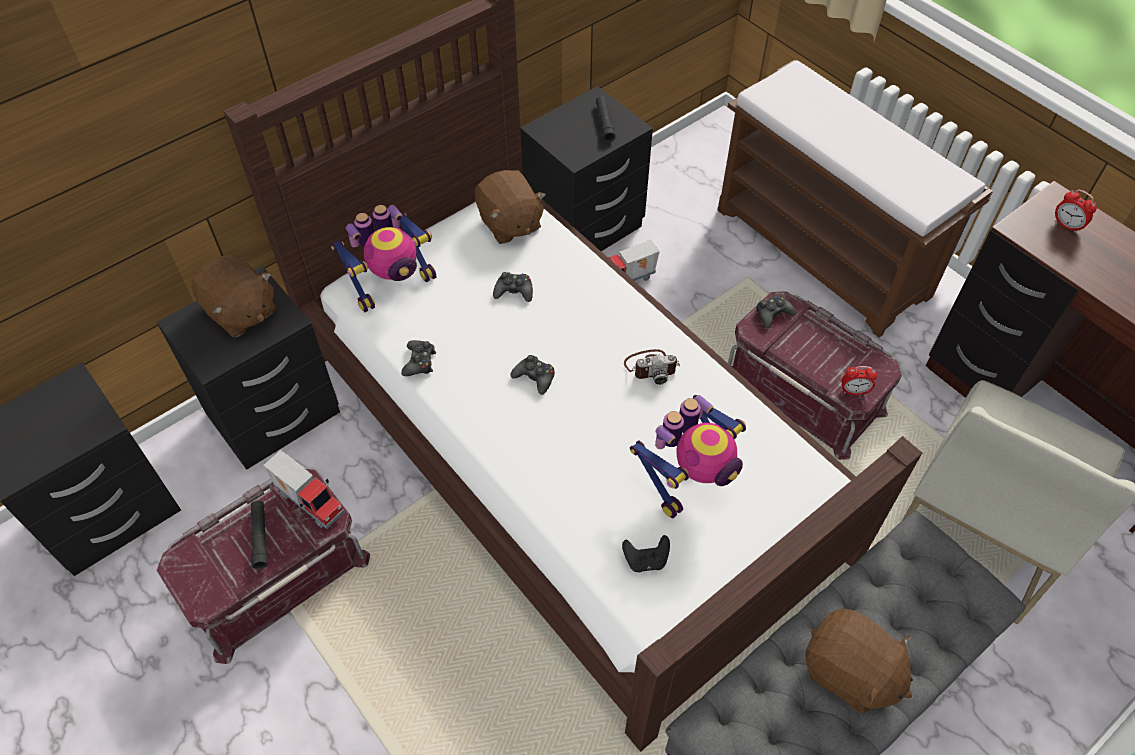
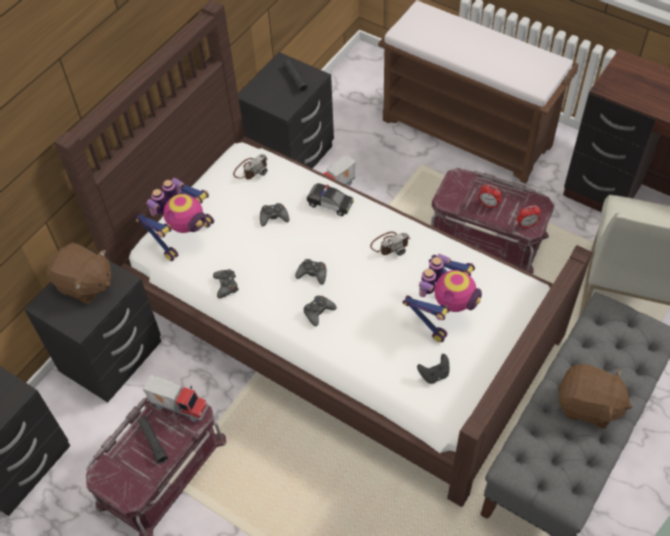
camera: 15 degrees left, 0 degrees up
brown plush toy [475,170,546,244] -> camera [233,154,268,180]
black game controller [756,294,796,328] -> black game controller moved to [304,295,337,326]
alarm clock [1055,190,1097,233] -> alarm clock moved to [479,184,501,209]
none -> toy car [306,183,354,216]

